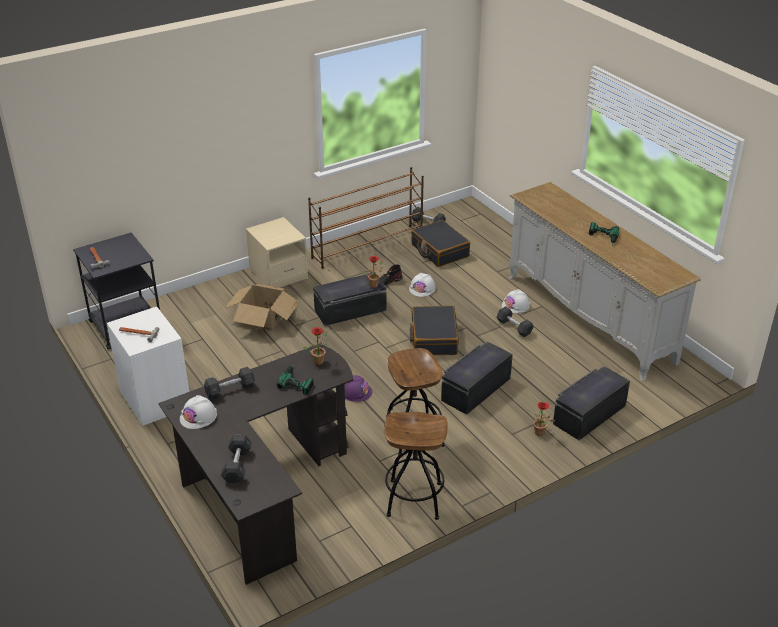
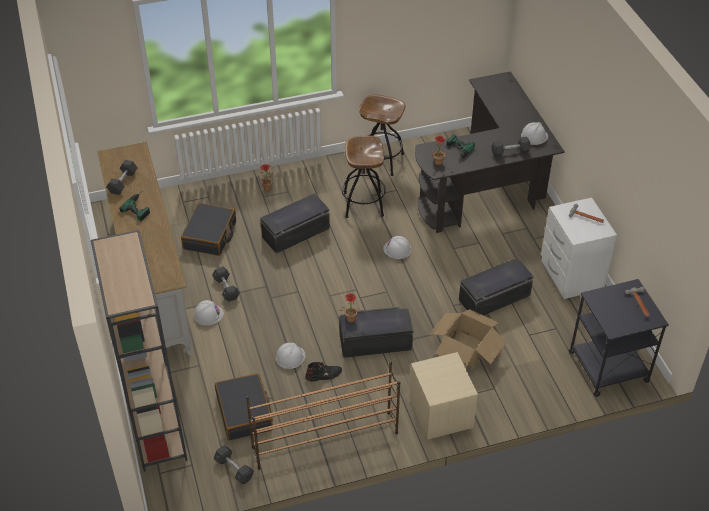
camera: 165 degrees left, 10 degrees up
grey dumbbell [221,435,252,483] -> grey dumbbell moved to [107,160,138,195]
purple hard hat [345,375,372,402] -> white hard hat [383,236,411,259]
black suitcase [409,306,459,355] -> black suitcase moved to [181,203,236,256]
black storage box [553,366,630,440] -> black storage box moved to [459,258,534,315]
none -> bookcase [91,230,188,472]

